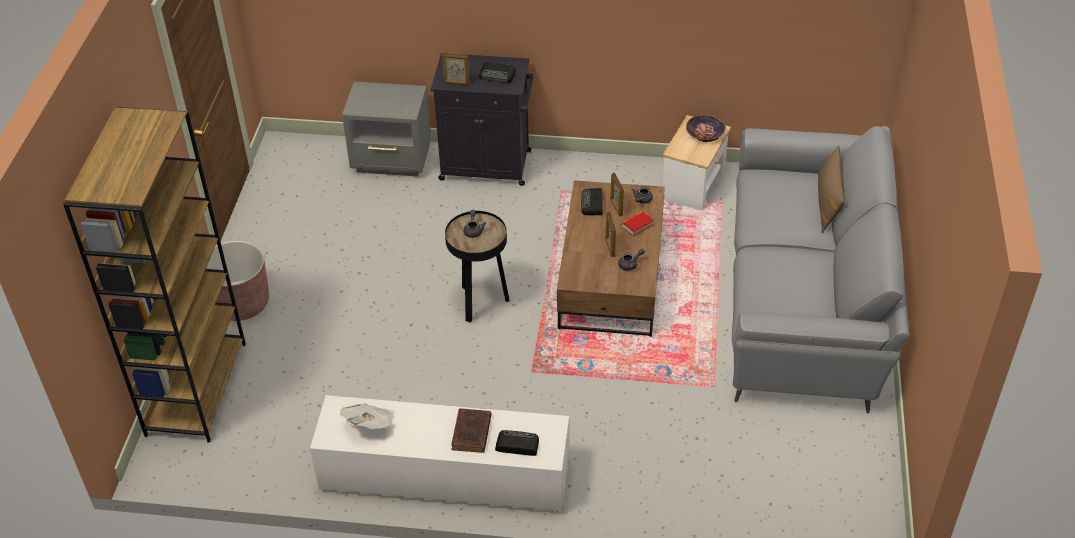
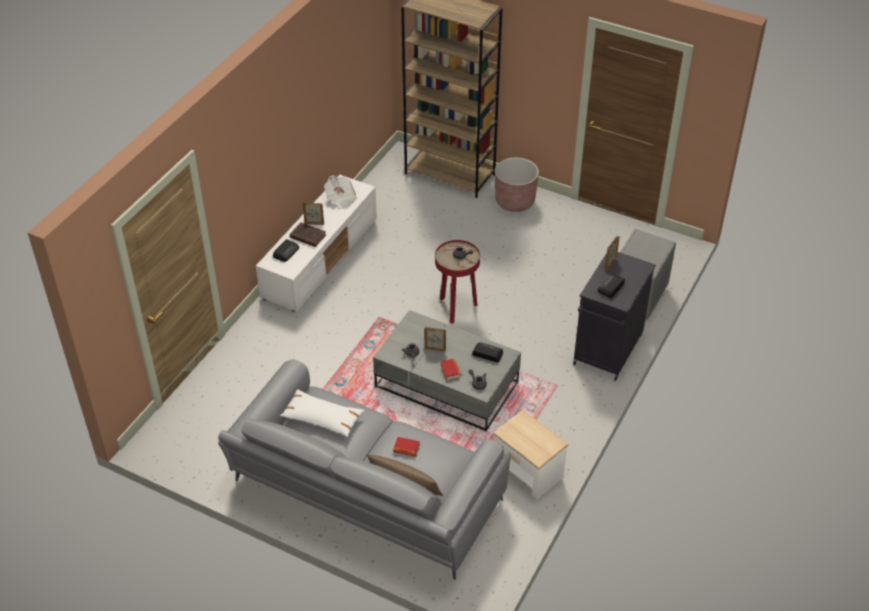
camera: 110 degrees right, 0 degrees up
black side table [445,211,509,323] -> red side table [435,240,480,324]
brown coffee table [557,180,665,337] -> grey coffee table [373,310,521,432]
picture frame [610,173,624,216] -> picture frame moved to [303,203,324,225]
bowl [686,115,726,142] -> none
none -> white pillow [280,389,364,437]
none -> book [393,437,420,457]

